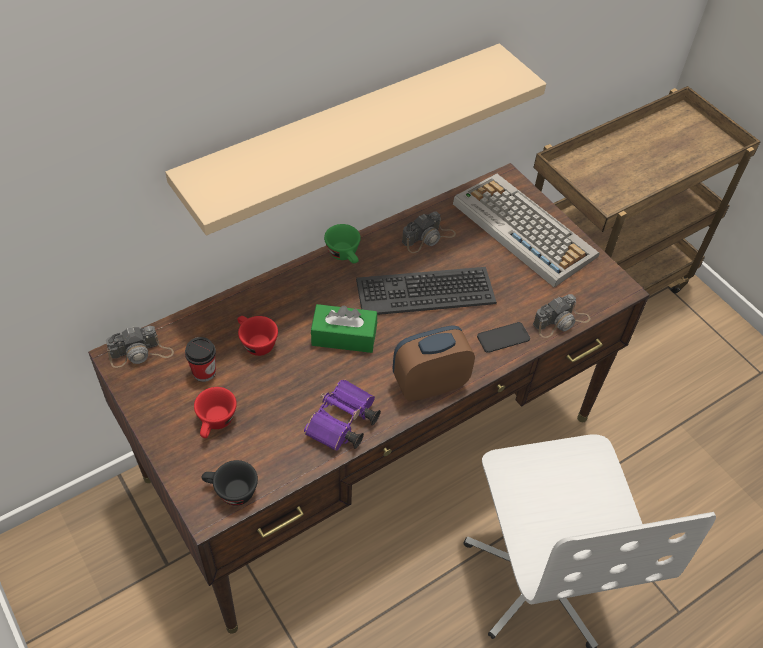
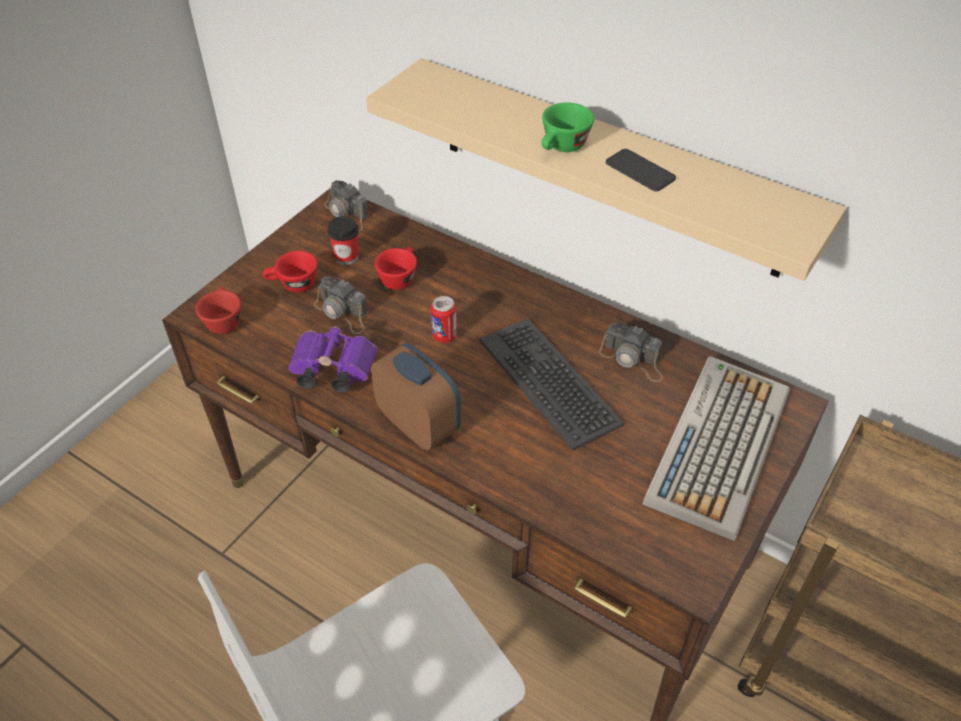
camera: 70 degrees right, 5 degrees down
black cup [201,460,258,506] -> red cup [196,287,241,334]
green tissue box [311,304,377,353] -> can [431,296,457,343]
green cup [324,224,361,263] -> green cup moved to [542,102,594,152]
phone [477,322,530,353] -> phone moved to [606,149,676,191]
camera [533,294,591,338] -> camera moved to [314,277,368,334]

